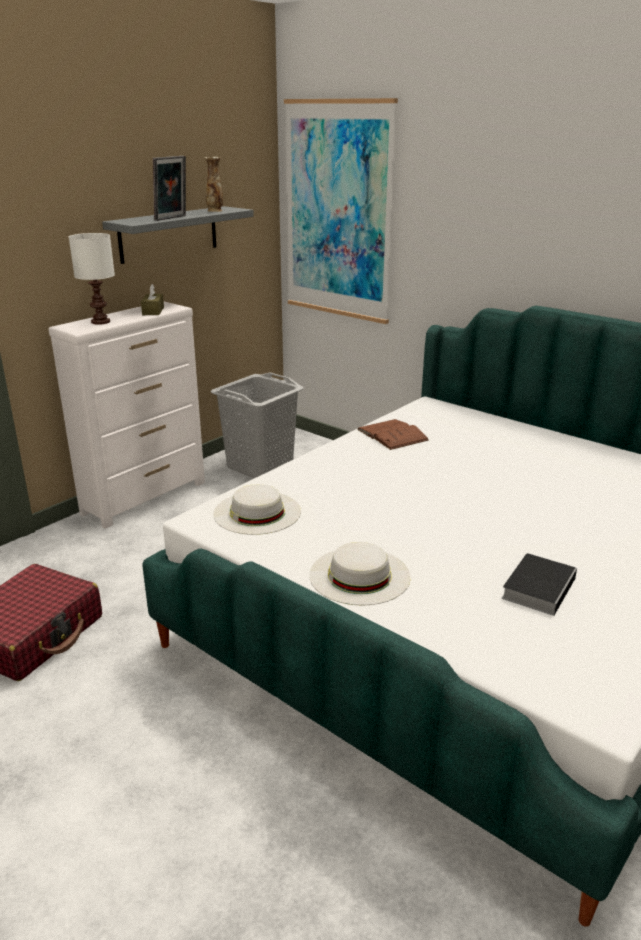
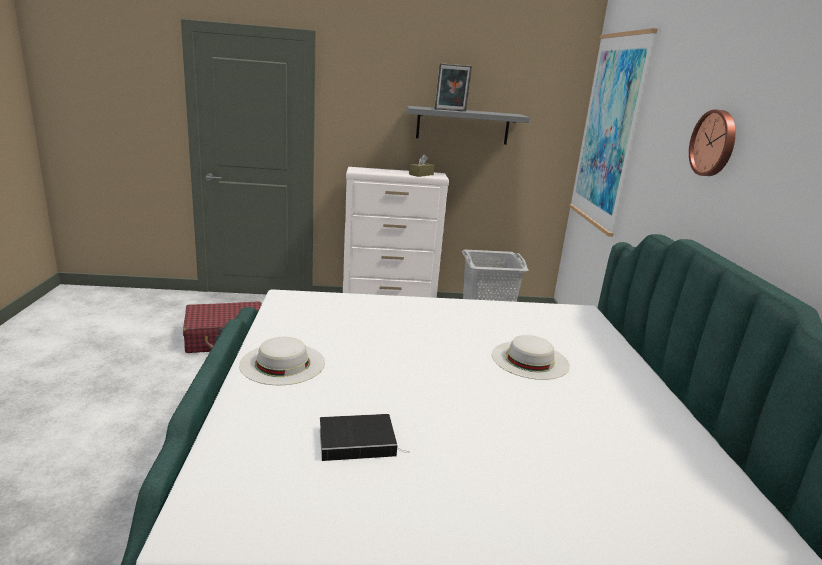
camera: 45 degrees right, 5 degrees down
white table lamp [69,233,115,325] -> none
vase [205,157,223,212] -> none
white hat [213,484,301,535] -> white hat moved to [492,335,570,380]
brown book [357,419,429,450] -> none
none -> wall clock [689,110,736,176]

